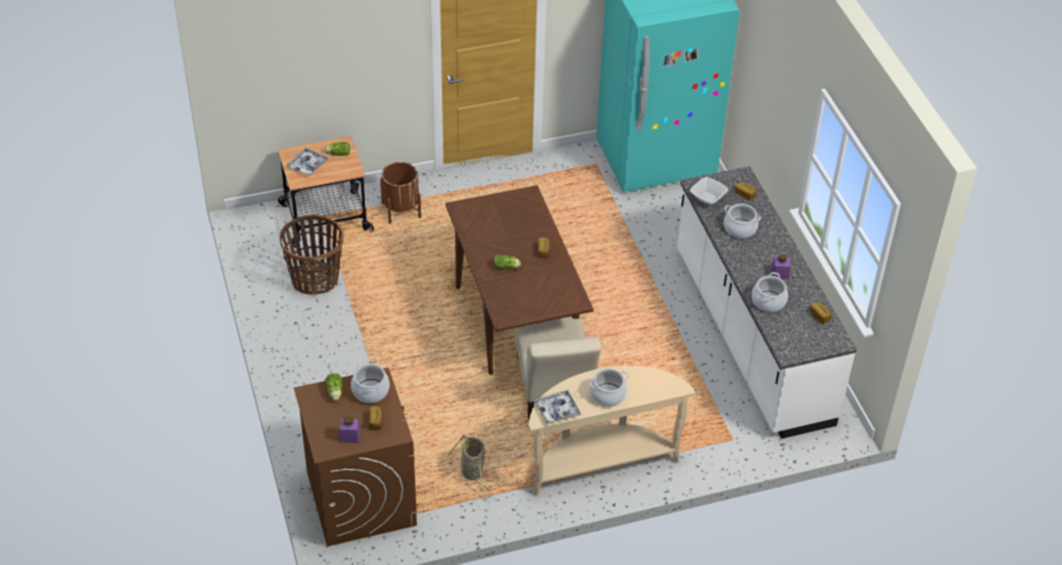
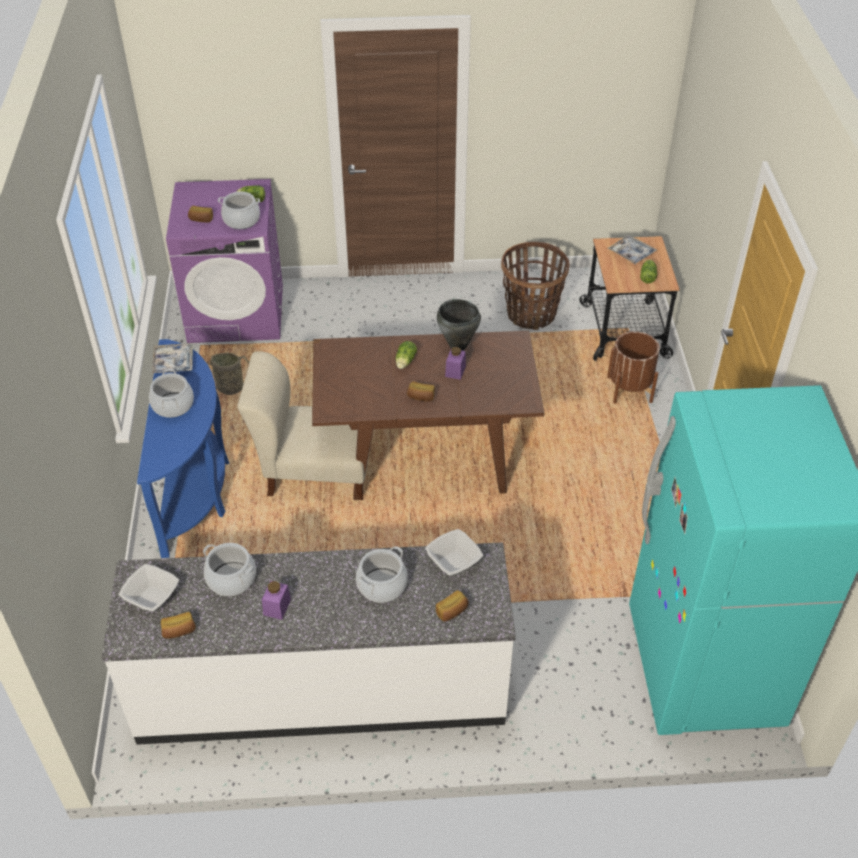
camera: 105 degrees right, 0 degrees up
brown washing machine [294,368,417,547] -> purple washing machine [166,179,283,343]
purple jar [339,416,360,443] -> purple jar moved to [445,347,466,380]
beige console table [529,366,695,496] -> blue console table [137,339,229,558]
none -> bowl [118,564,179,612]
none -> black cooking pot [437,299,481,351]

